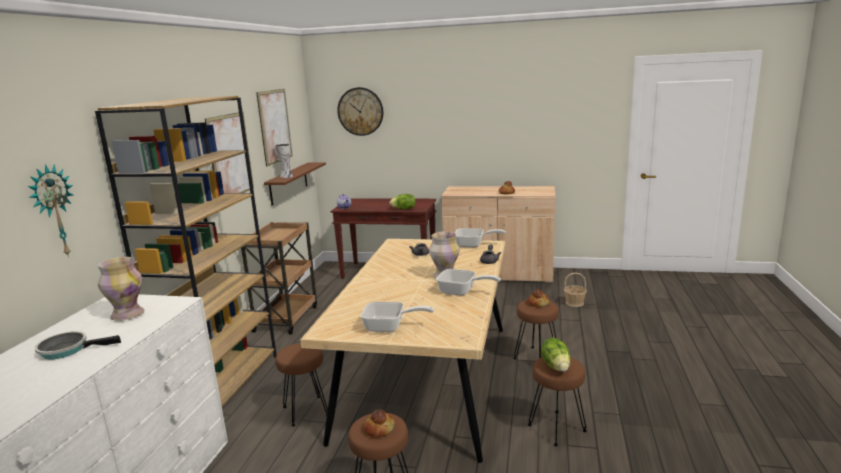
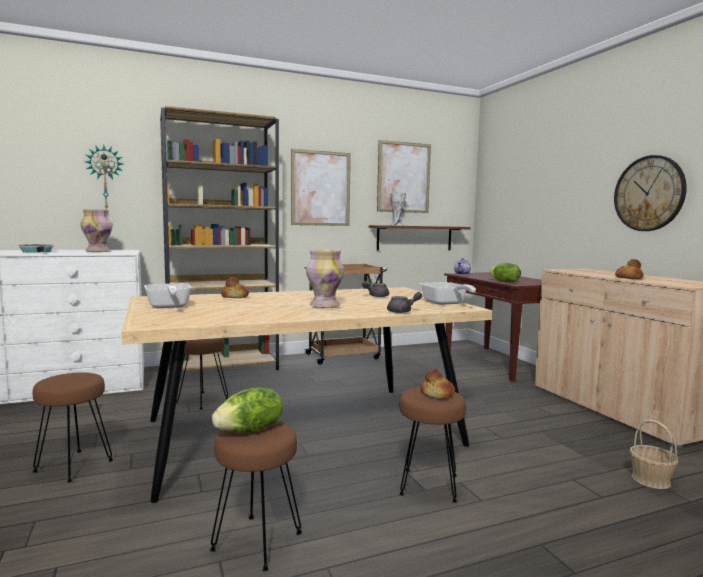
camera: 55 degrees right, 10 degrees down
wall clock [337,87,384,136] -> wall clock moved to [614,155,687,231]
bread [364,409,395,437] -> bread moved to [221,277,249,298]
frying pan [436,269,501,296] -> none

